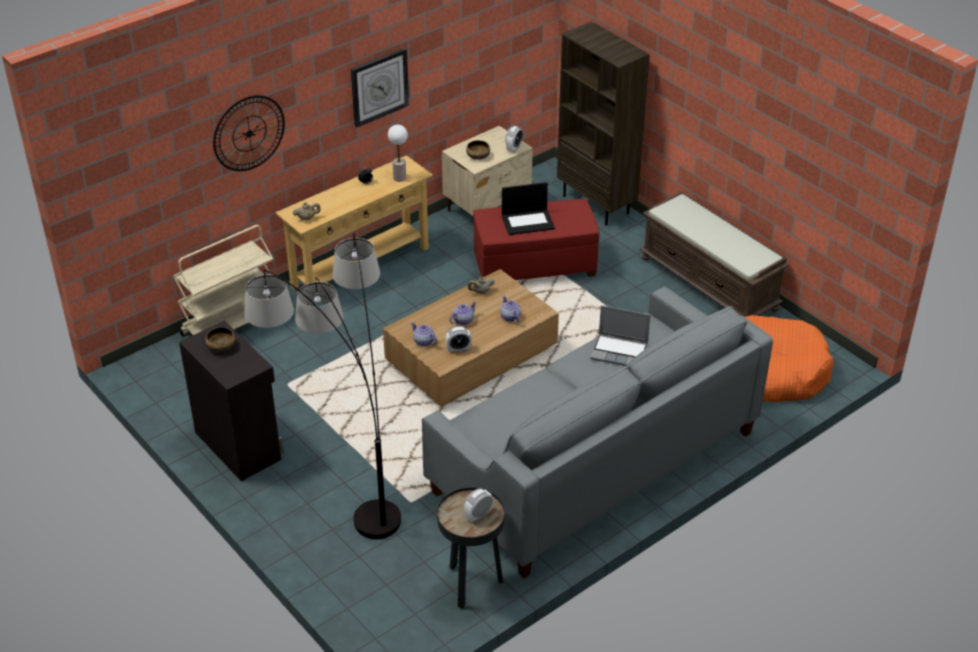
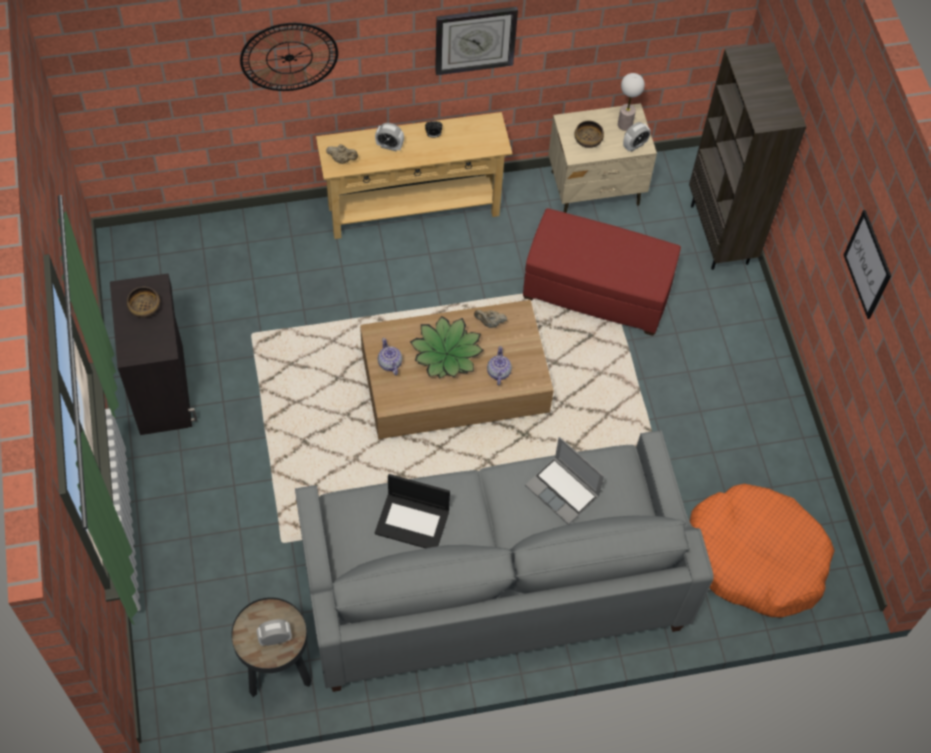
camera: 25 degrees right, 20 degrees up
beige cart [173,225,274,336] -> none
floor lamp [244,233,401,539] -> none
table lamp [388,125,408,182] -> table lamp moved to [618,73,645,131]
alarm clock [445,326,472,353] -> alarm clock moved to [375,123,404,151]
teapot [449,302,477,325] -> potted plant [410,316,483,378]
laptop [502,182,555,235] -> laptop moved to [375,474,450,548]
brown bench [640,192,789,317] -> none
none -> picture [844,210,891,319]

